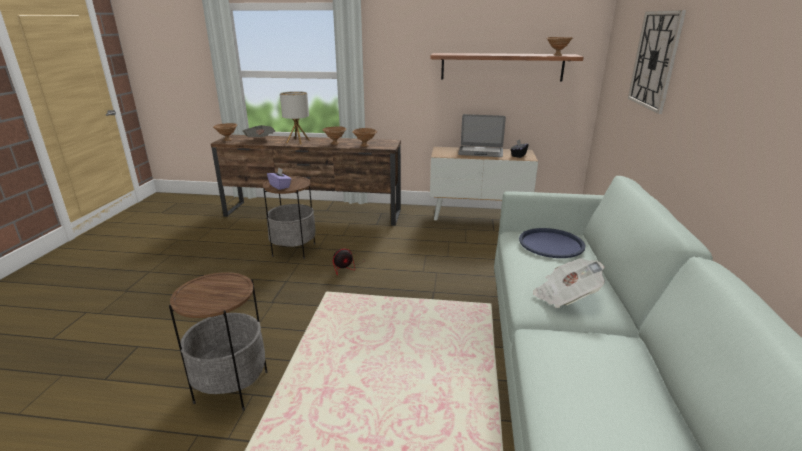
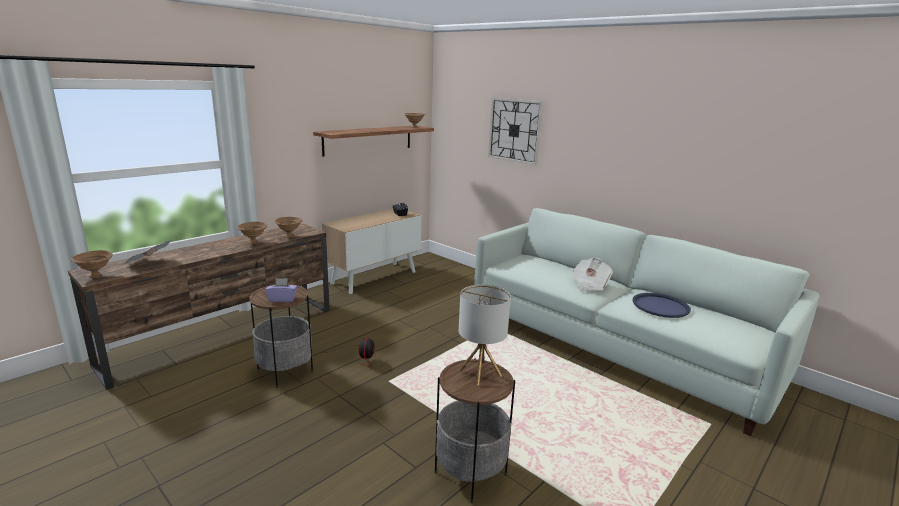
camera: 55 degrees left, 5 degrees down
table lamp [280,91,310,144] -> table lamp moved to [459,285,511,386]
laptop [458,114,506,157] -> none
blue tray [519,228,586,258] -> blue tray moved to [632,293,691,318]

